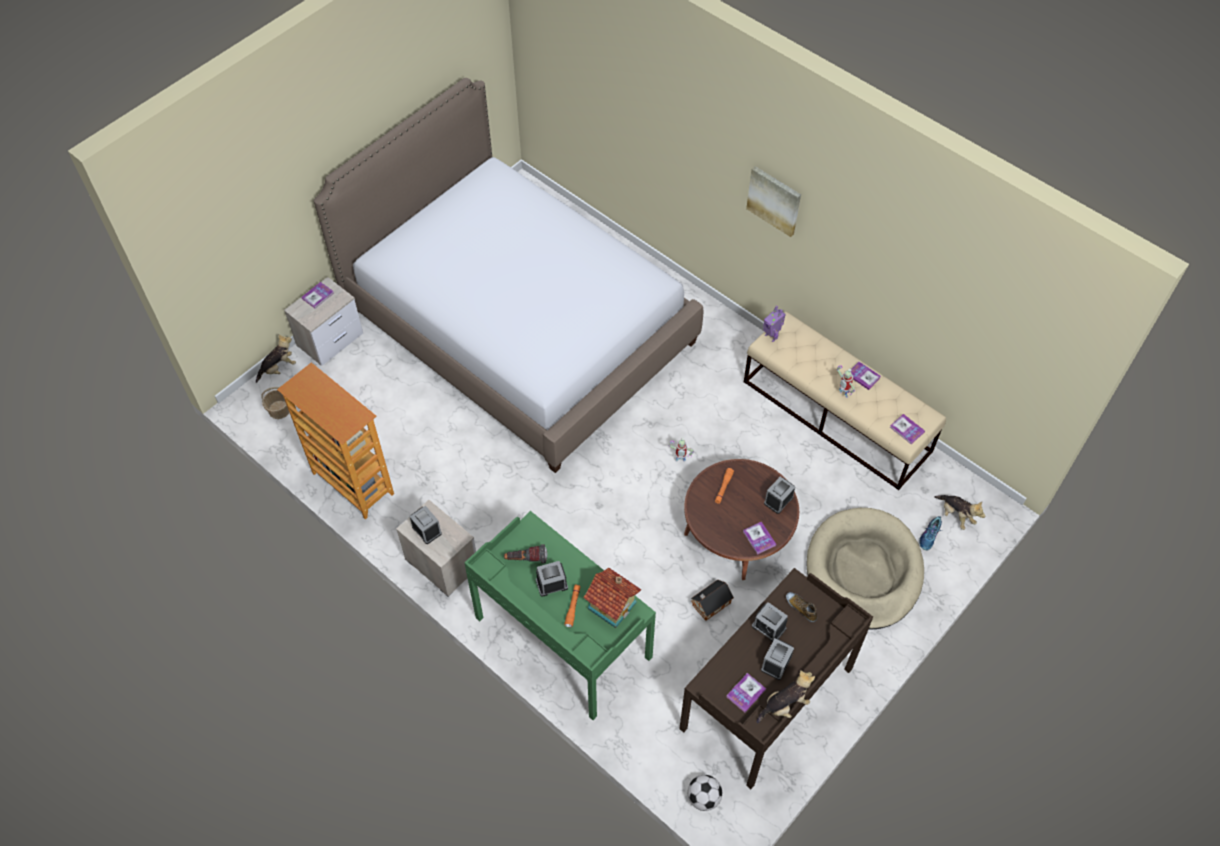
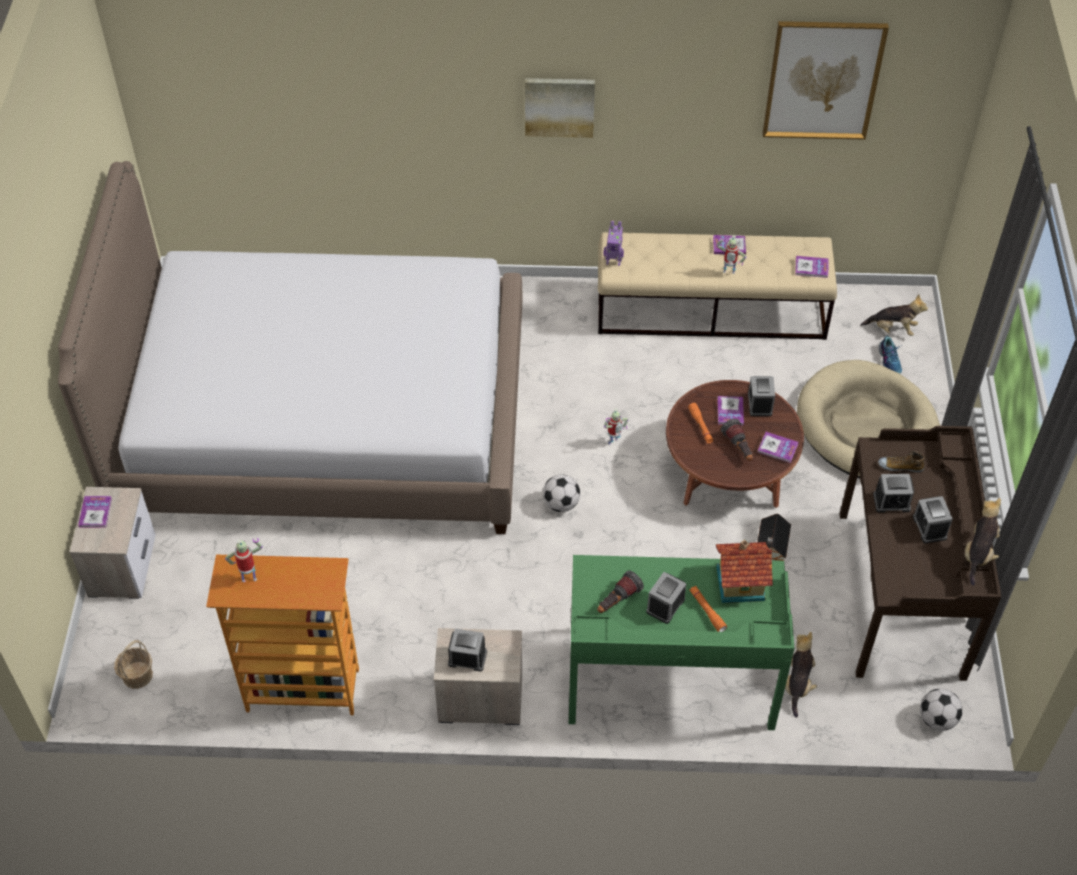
camera: 40 degrees left, 5 degrees down
plush toy [256,334,296,383] -> plush toy moved to [785,632,817,718]
book [726,673,766,712] -> book moved to [717,396,744,425]
none -> toy robot [225,538,263,582]
none -> football [543,475,580,512]
none -> flashlight [721,419,753,461]
none -> picture [763,21,889,140]

